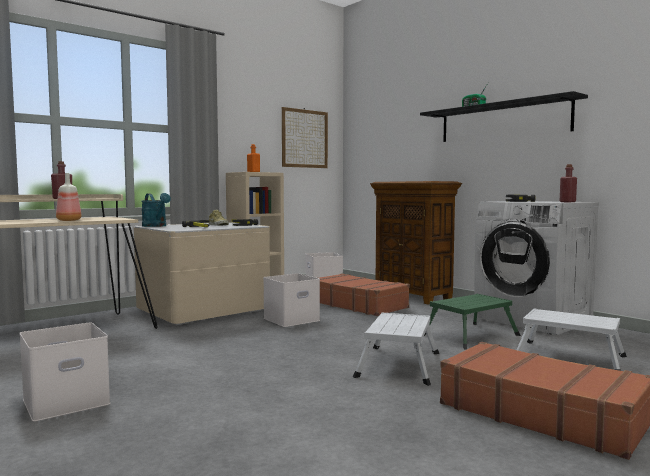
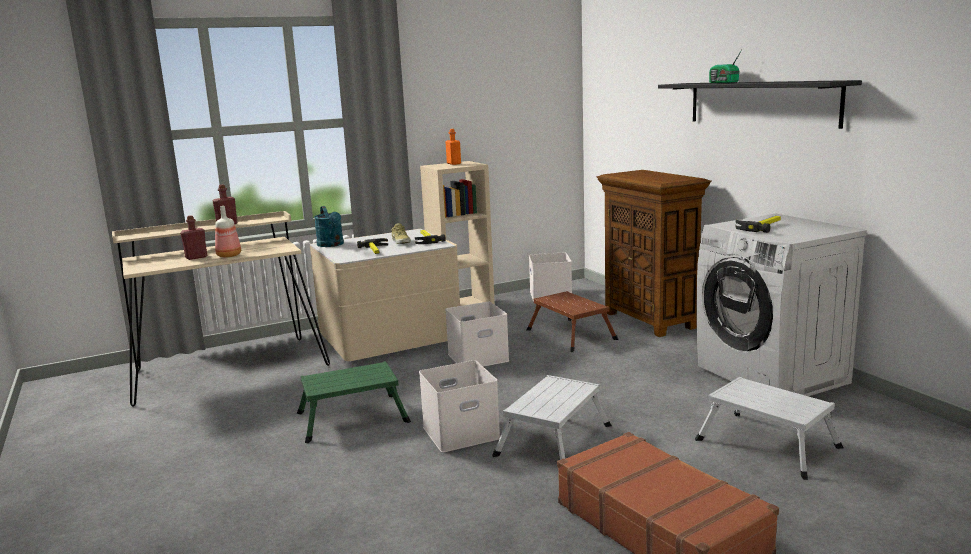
camera: 15 degrees right, 10 degrees up
white storage box [20,322,111,422] -> white storage box moved to [419,360,500,453]
picture [282,107,328,168] -> none
brown suitcase [320,274,410,316] -> brown step ladder [526,291,619,352]
green step ladder [424,294,521,350] -> green step ladder moved to [297,361,411,443]
red bottle [560,164,577,202] -> red bottle moved to [180,215,207,260]

